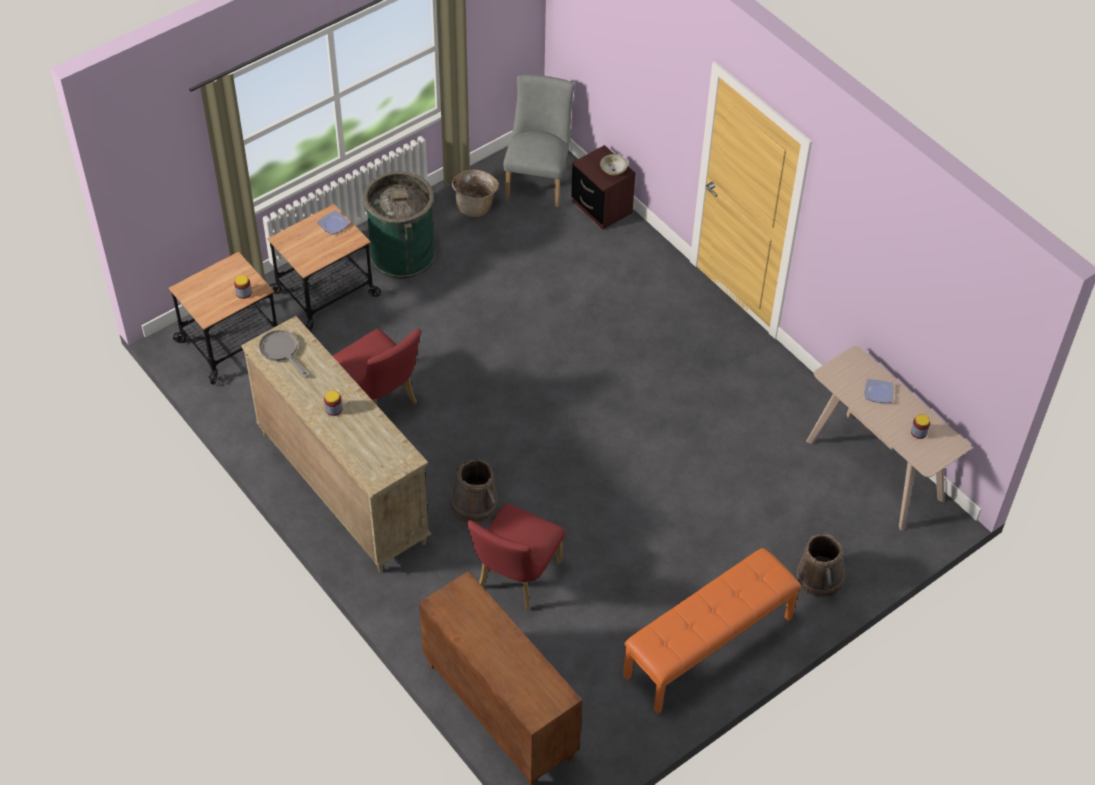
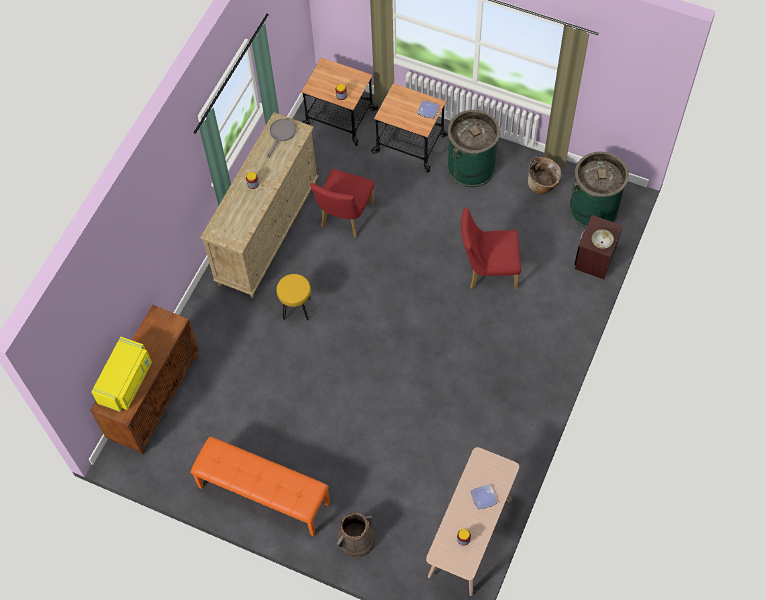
camera: 65 degrees right, 10 degrees up
brown bucket [450,459,498,523] -> yellow stool [276,274,311,321]
red chair [467,503,565,611] -> red chair moved to [461,208,521,289]
grey chair [503,74,574,207] -> green trash can [569,152,629,228]
none -> yellow microwave [91,336,152,412]

